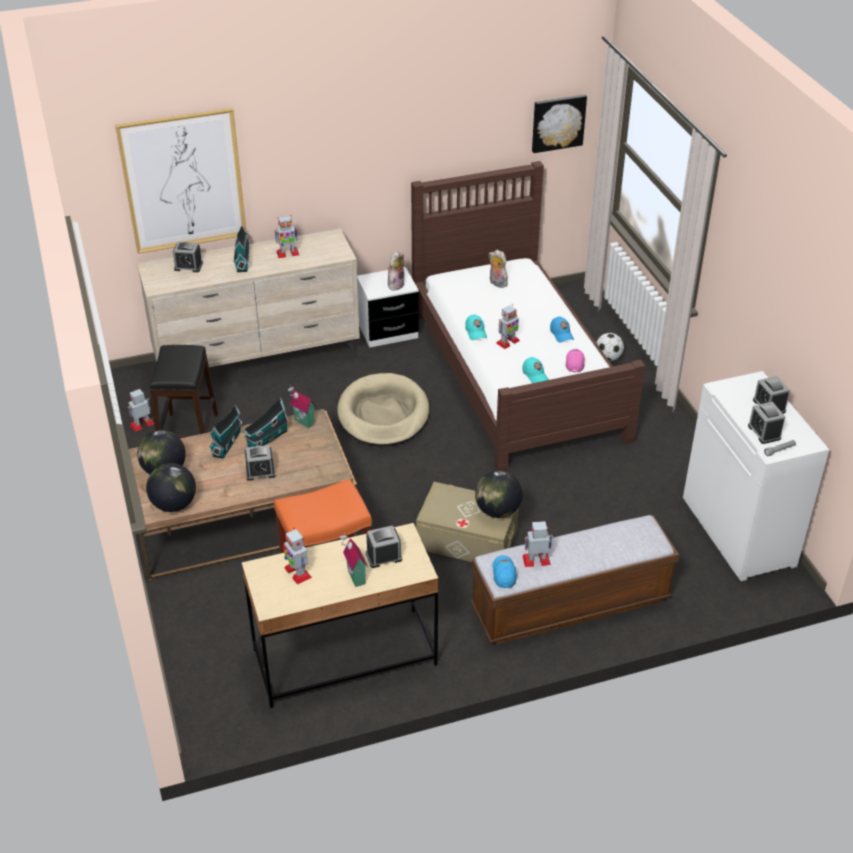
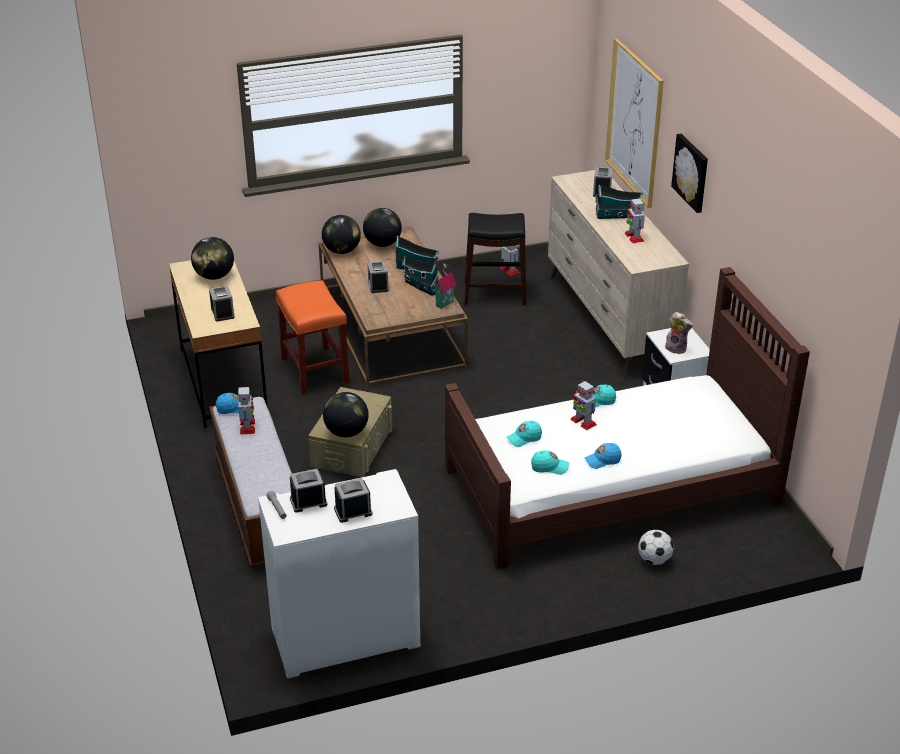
camera: 90 degrees right, 5 degrees down
toy robot [283,528,312,585] -> globe [191,237,234,280]
beige dog bed [337,373,429,446] -> none
toy house [339,532,368,587] -> none
plush toy [489,250,508,288] -> none
picture [532,94,587,153] -> picture moved to [671,134,708,213]
pink cap [566,349,585,372] -> turquoise cap [531,450,569,475]

